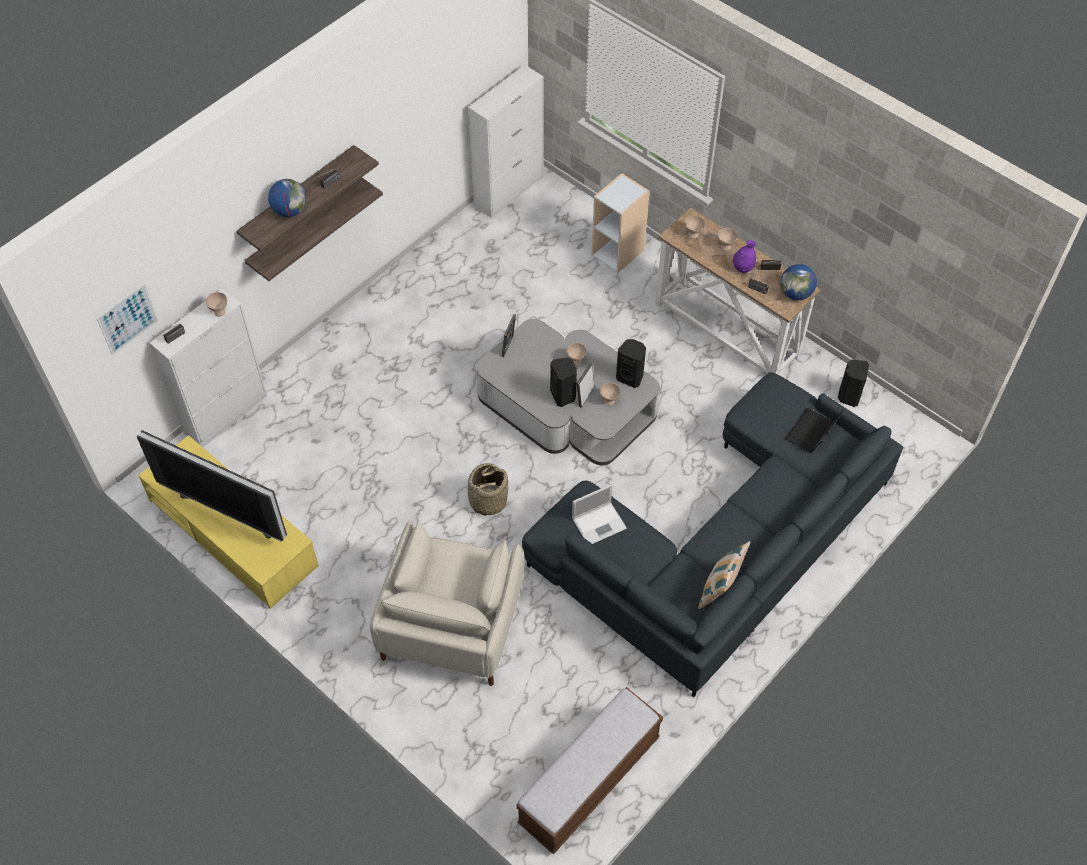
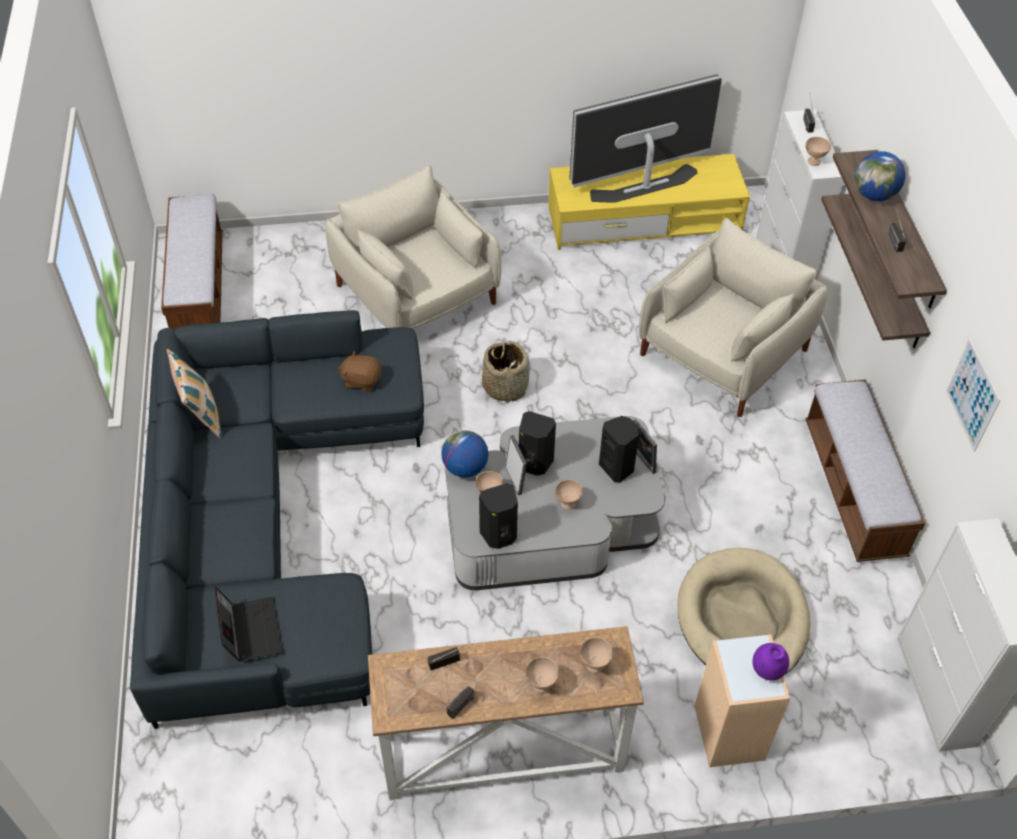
camera: 130 degrees right, 5 degrees down
picture [96,283,159,356] -> picture moved to [946,339,1001,452]
laptop [572,484,627,544] -> brown plush toy [338,351,381,392]
purple vase [733,240,756,273] -> purple vase moved to [752,643,789,680]
globe [780,264,817,300] -> globe moved to [441,430,488,477]
black speaker [838,360,869,407] -> black speaker moved to [599,416,639,482]
none -> beige armchair [639,218,828,417]
none -> beige dog bed [677,548,810,673]
none -> bench [806,379,925,562]

